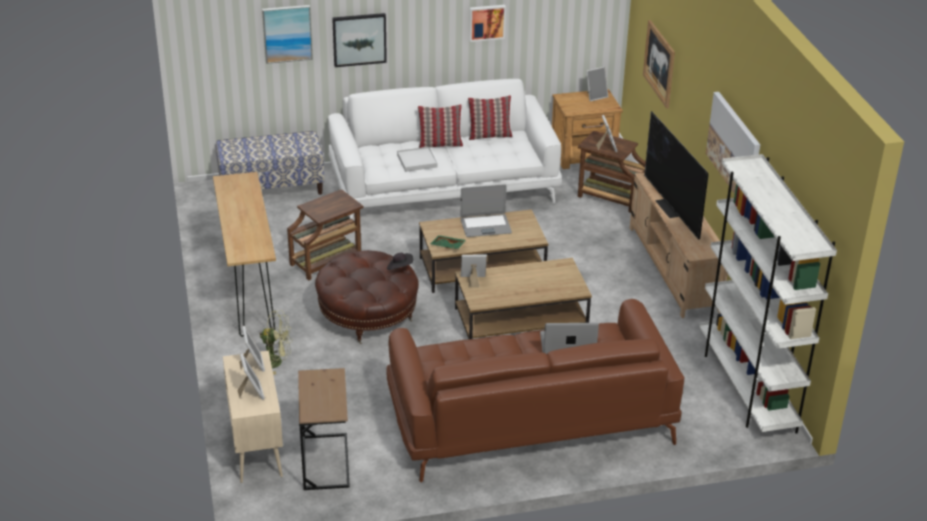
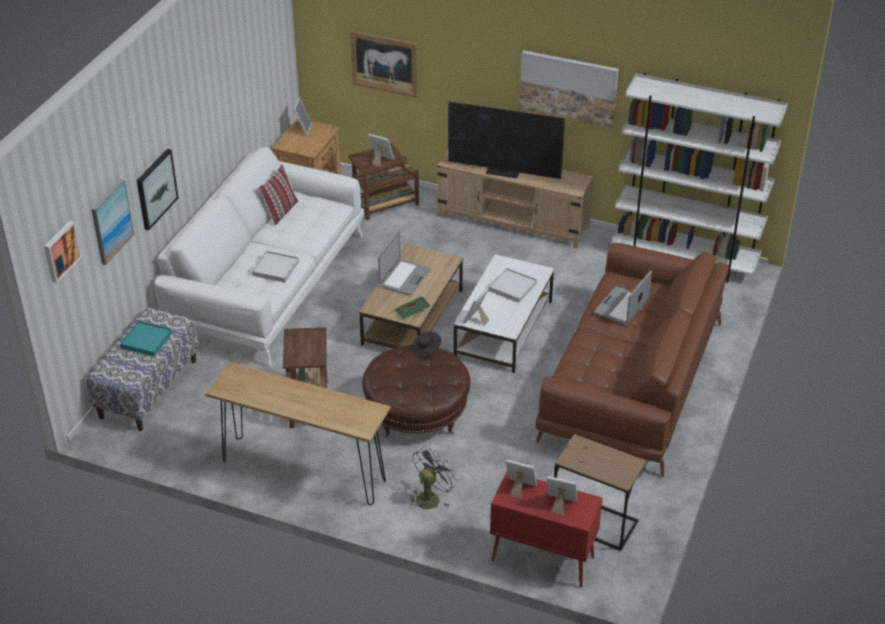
camera: 55 degrees left, 5 degrees up
beige cabinet [223,351,283,483] -> red cabinet [490,471,603,587]
green fan [260,311,292,375] -> grey fan [409,446,458,509]
pillow [418,104,463,148] -> none
brown coffee table [455,258,592,339] -> white coffee table [453,254,554,373]
picture [469,5,506,42] -> picture moved to [44,221,82,283]
none -> turquoise tray [120,321,172,357]
none -> white tray [488,268,537,303]

